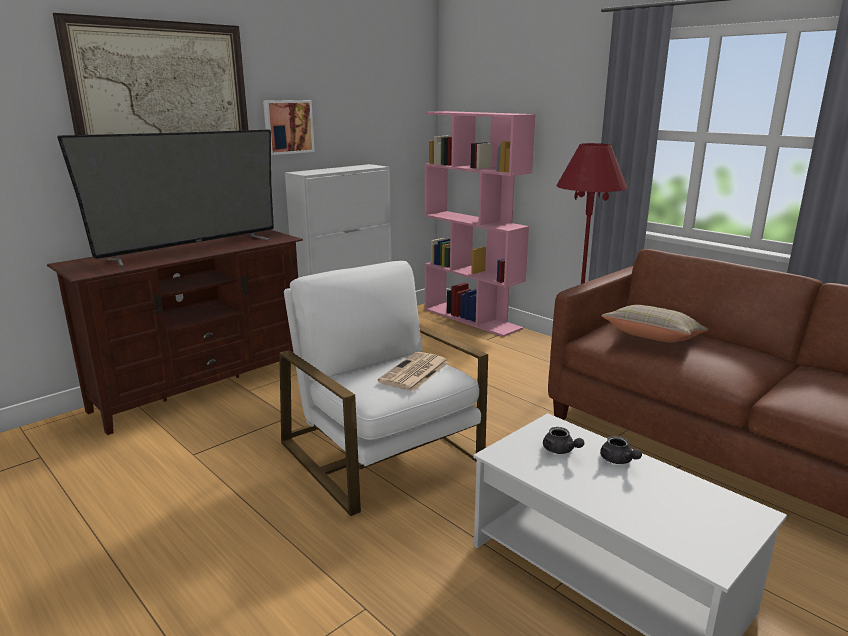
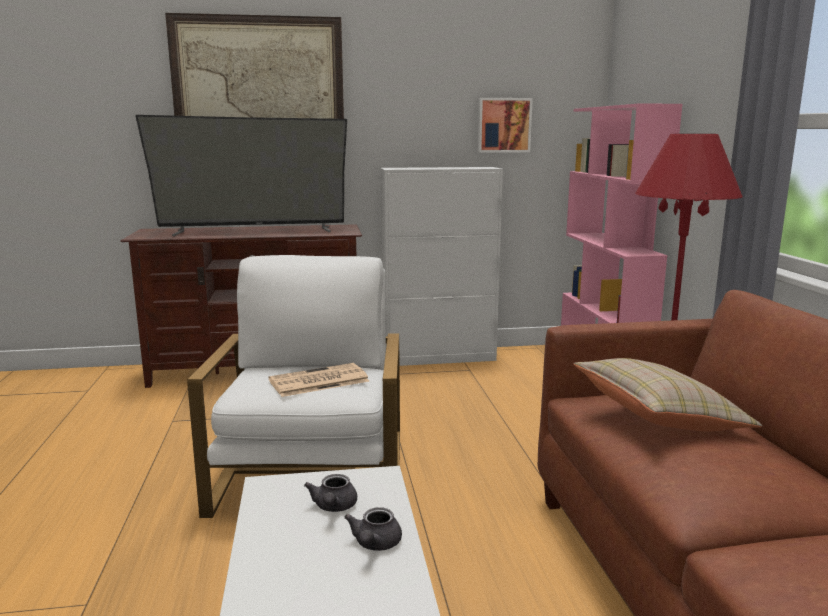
camera: 35 degrees right, 5 degrees down
picture [263,100,315,155] -> picture moved to [478,98,533,153]

